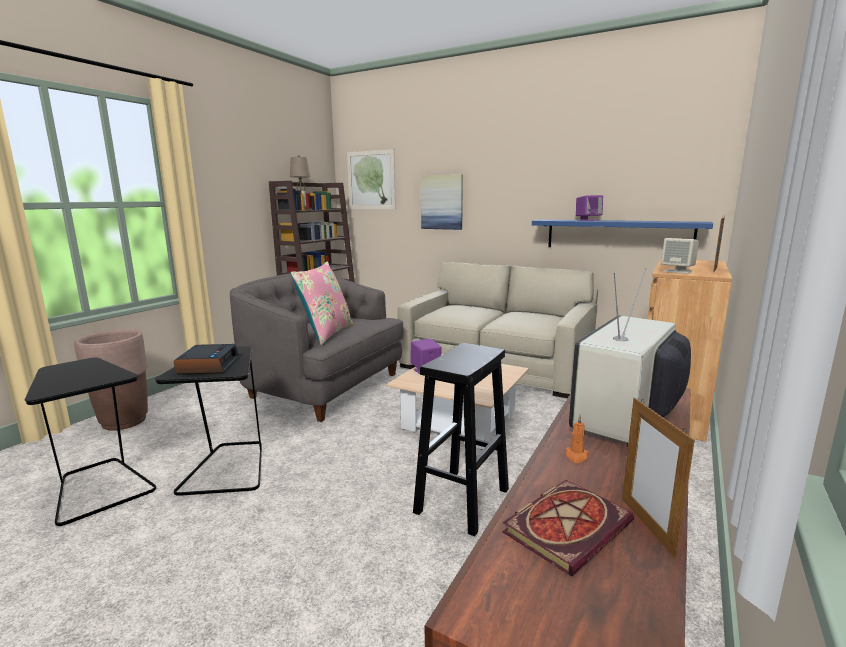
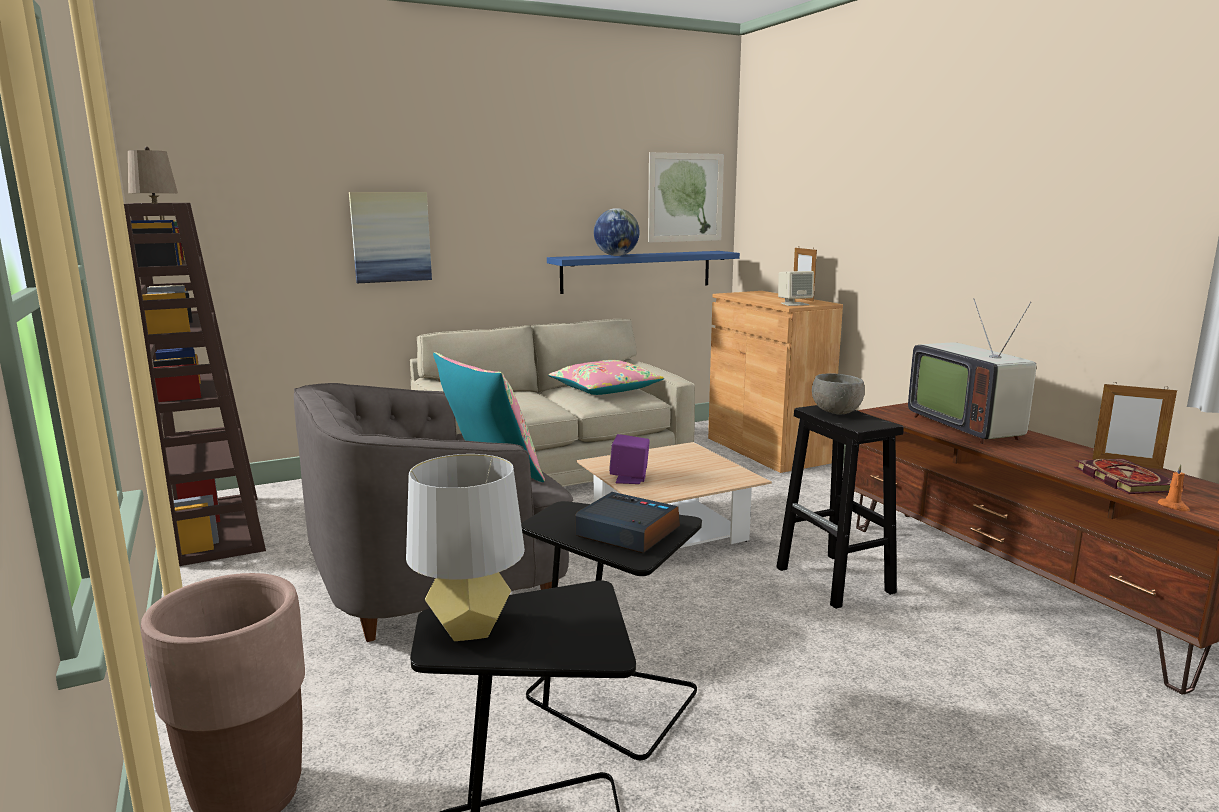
camera: 55 degrees left, 0 degrees up
picture [347,149,396,209] -> picture moved to [648,152,724,243]
orange candle [565,415,589,463] -> orange candle moved to [1158,465,1190,511]
purple speaker [576,195,603,221] -> globe [594,208,640,256]
none -> grey table lamp [406,454,525,641]
none -> pink pillow [548,360,664,395]
none -> grey bowl [812,373,865,414]

